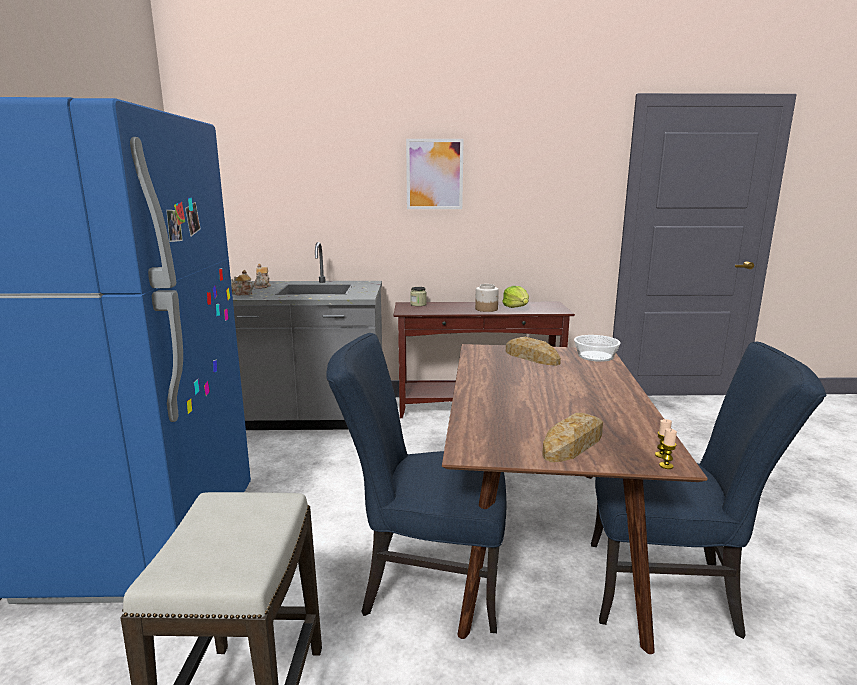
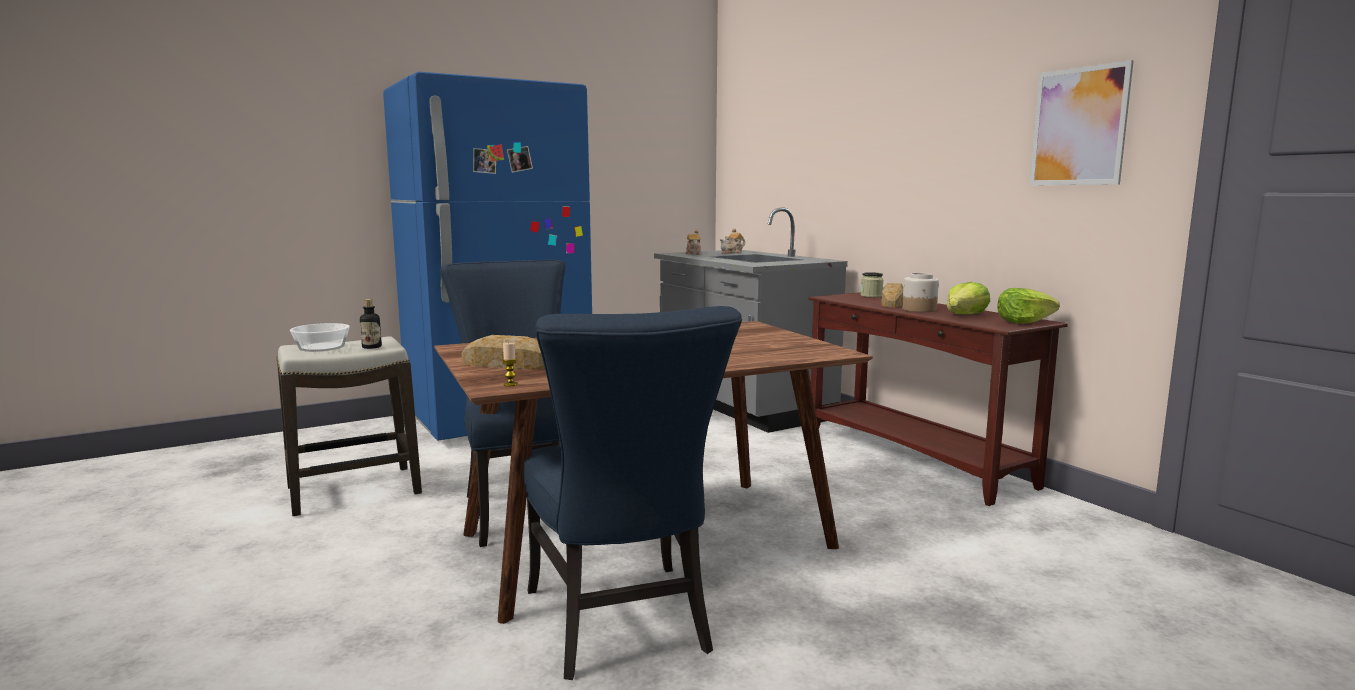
camera: 60 degrees right, 5 degrees down
picture [406,139,464,209] -> picture moved to [1029,60,1134,185]
bread [506,337,561,366] -> bread moved to [881,283,903,307]
bowl [574,335,621,362] -> bowl moved to [290,323,350,352]
candle [659,428,677,469] -> none
none -> bottle [360,299,382,349]
none -> lettuce [997,288,1060,323]

